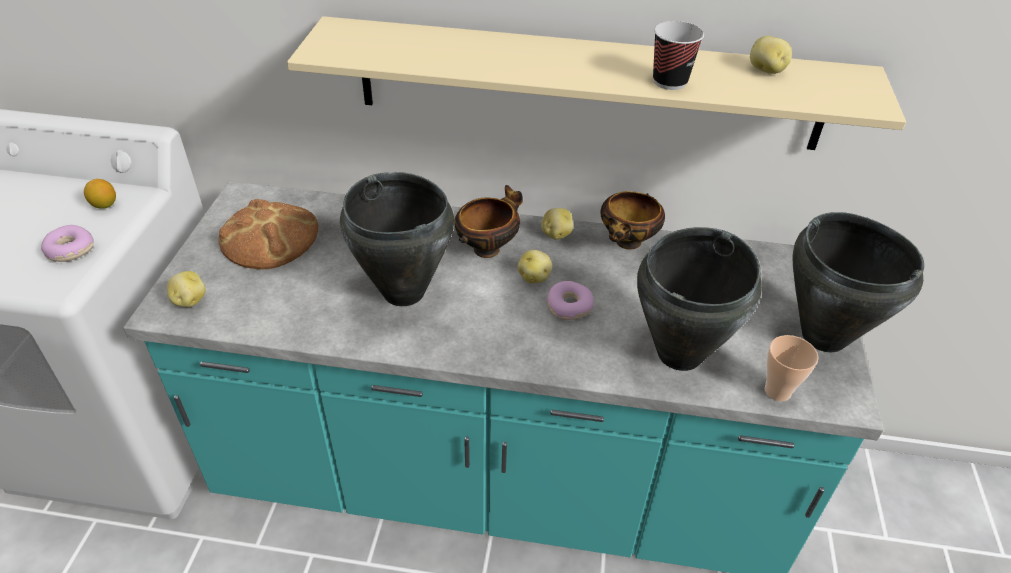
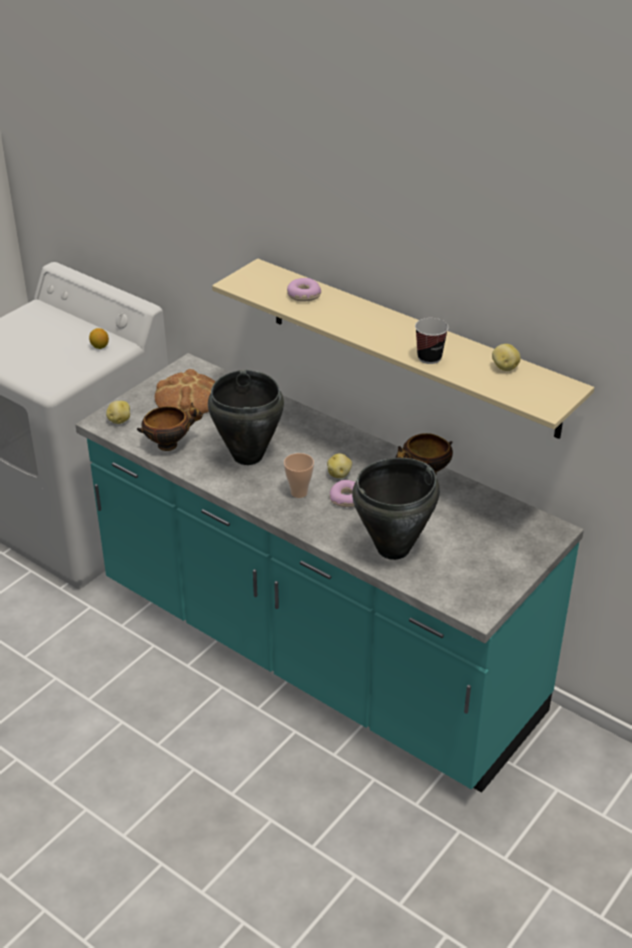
camera: 30 degrees right, 5 degrees down
donut [41,225,94,262] -> donut moved to [287,278,321,302]
bowl [454,185,523,258] -> bowl moved to [137,403,203,451]
potato [541,208,573,240] -> none
cup [765,335,818,401] -> cup moved to [284,453,314,498]
black cooking pot [792,212,924,352] -> none

